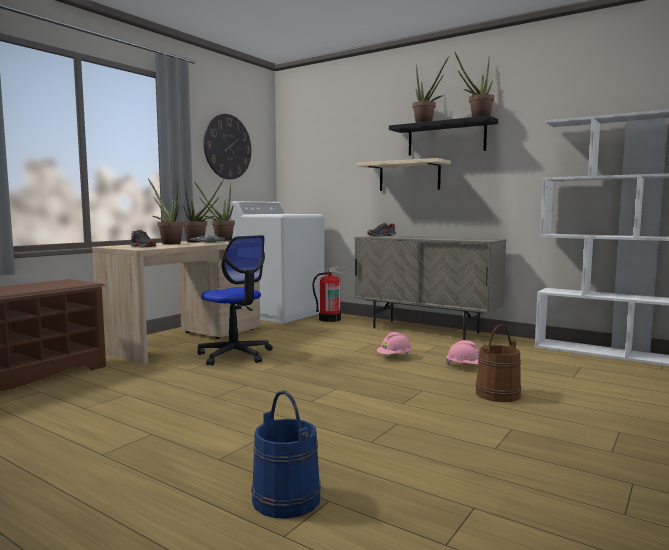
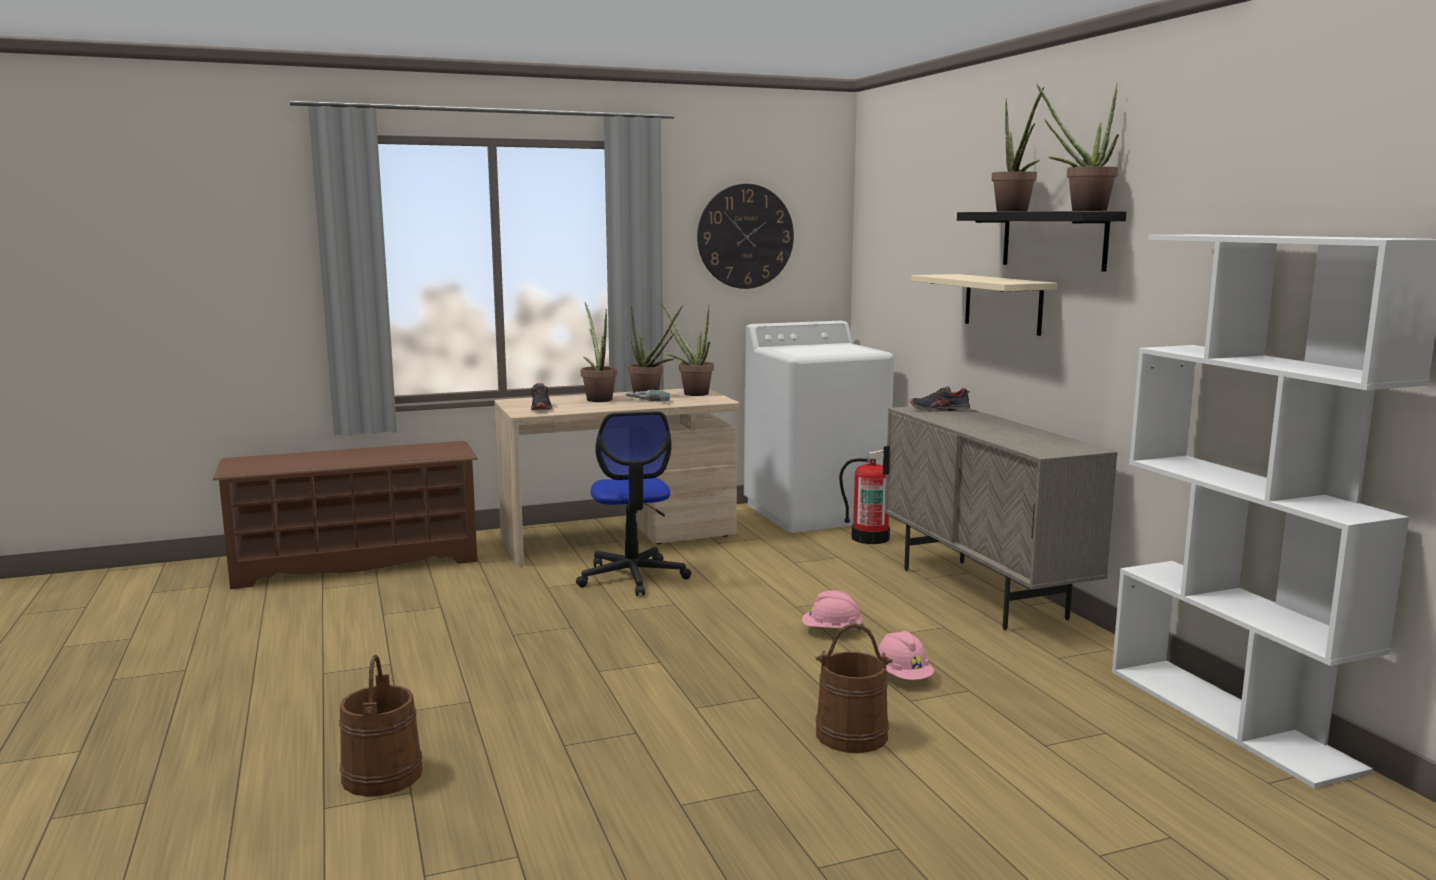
camera: 35 degrees right, 5 degrees up
blue bucket [251,390,321,519] -> brown bucket [339,655,423,797]

